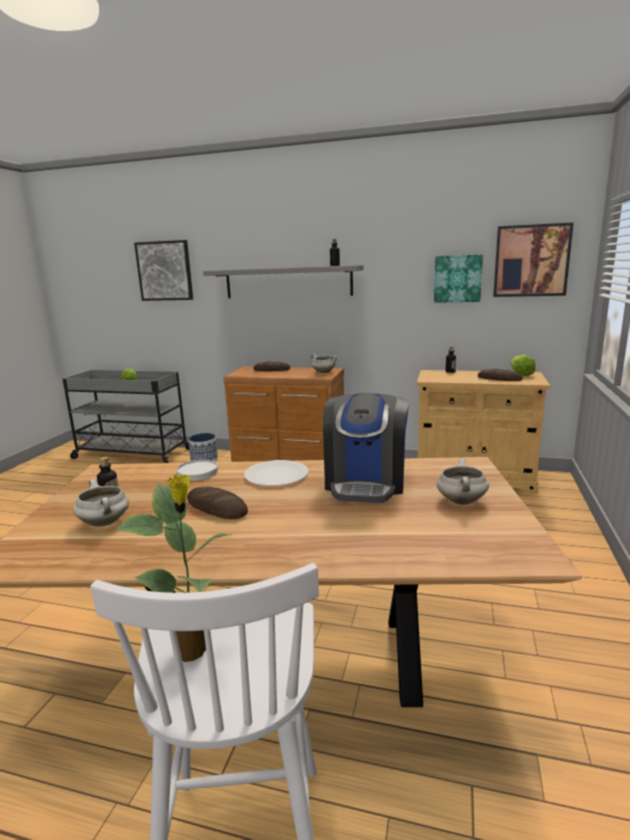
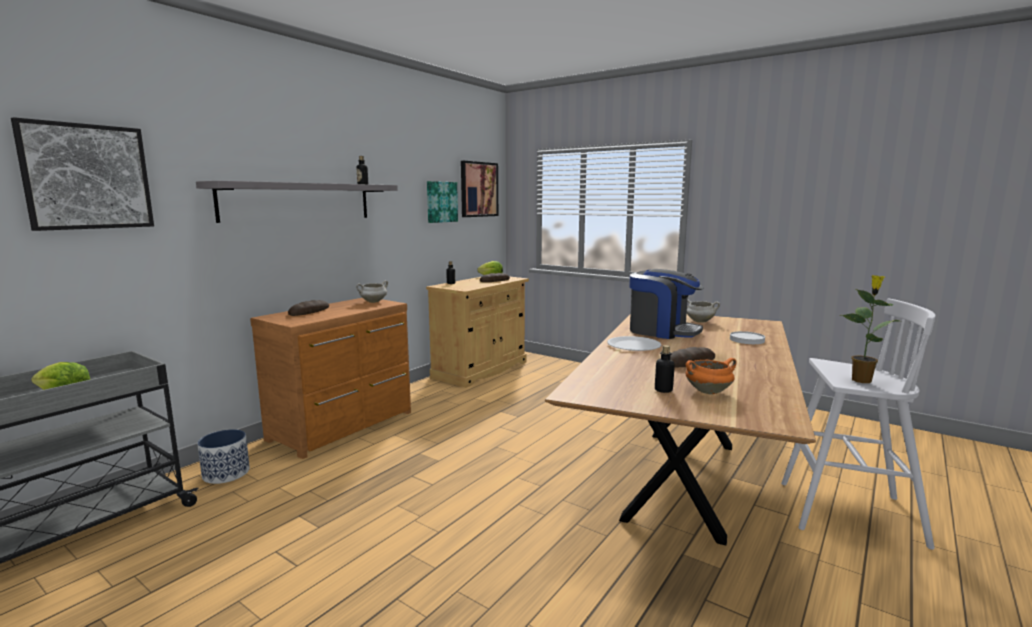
camera: 70 degrees left, 5 degrees down
white cooking pot [73,479,129,527] -> orange cooking pot [686,358,737,395]
white plate [177,460,218,481] -> white plate moved to [730,331,765,344]

